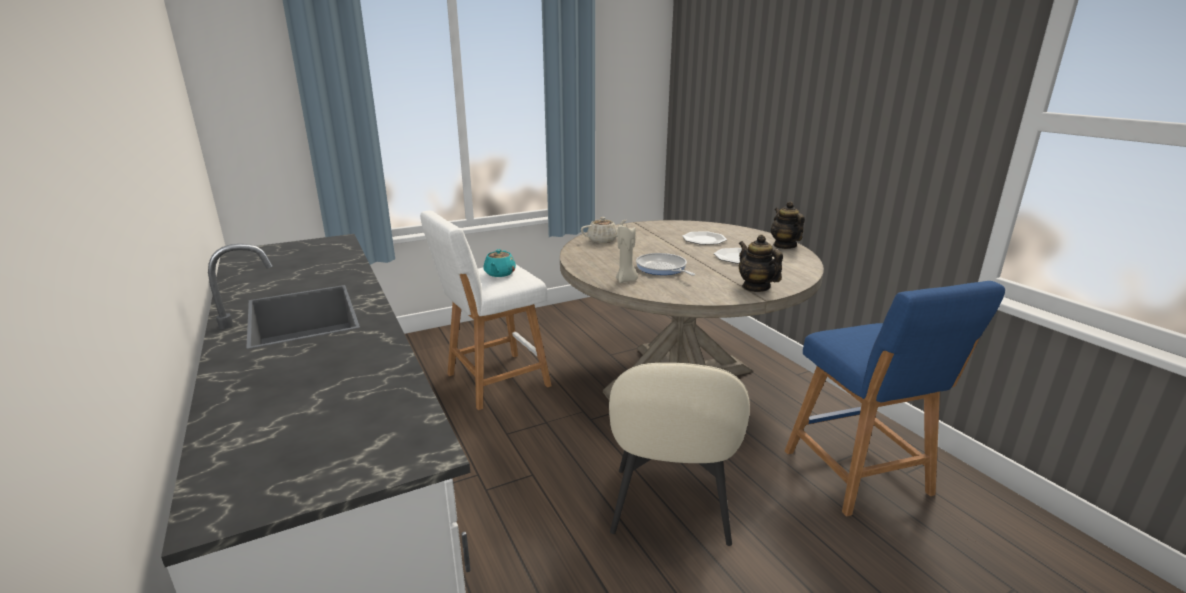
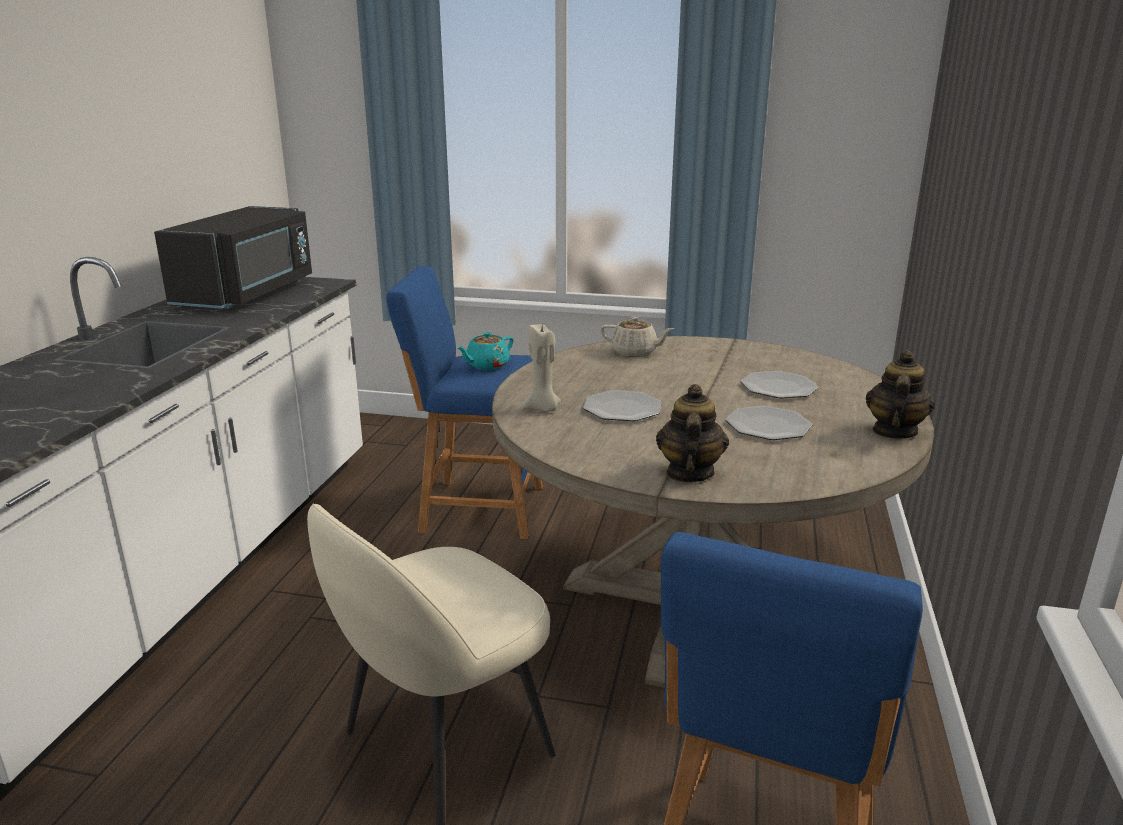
camera: 40 degrees right, 0 degrees up
white stool [420,210,552,410] -> blue stool [386,266,543,539]
frying pan [636,253,695,276] -> plate [583,390,662,421]
none -> black microwave [154,206,312,309]

